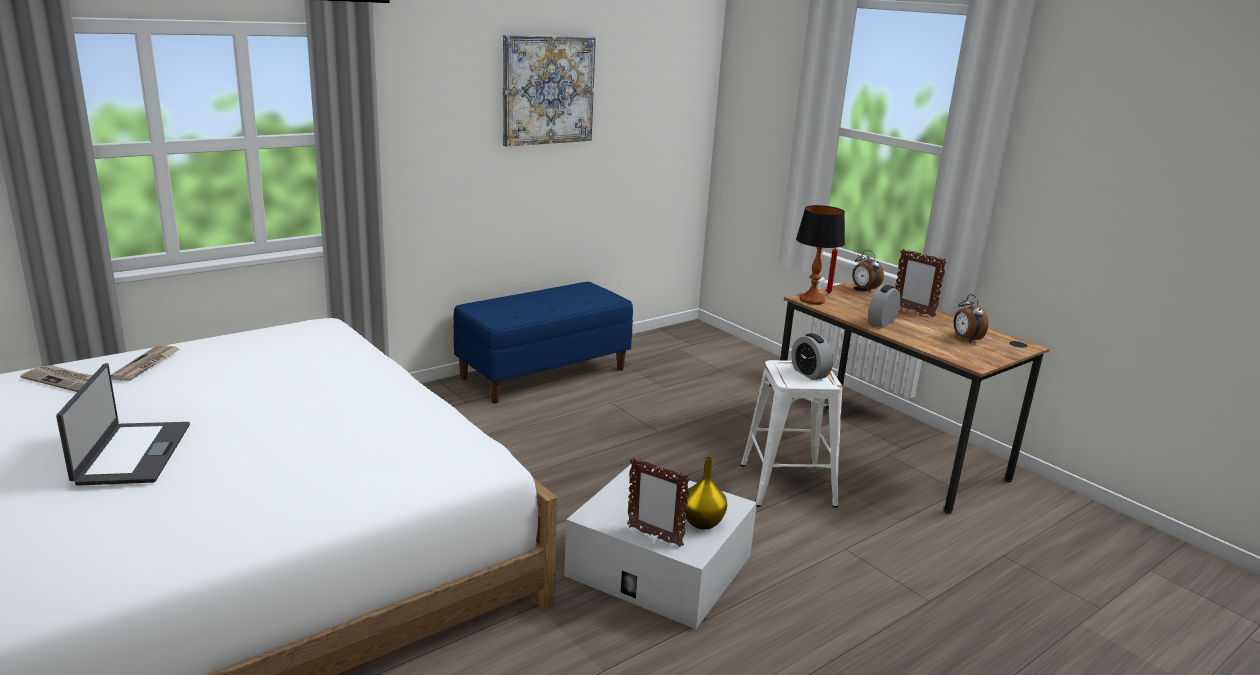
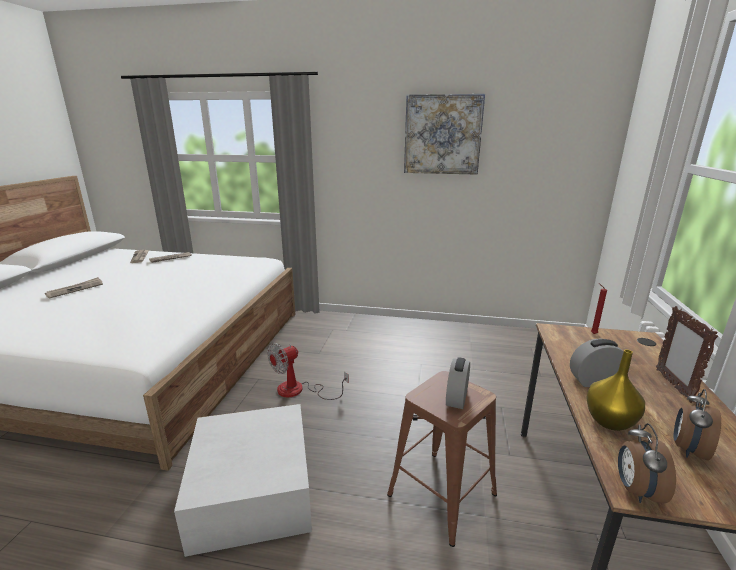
camera: 50 degrees right, 0 degrees up
laptop [56,363,190,486] -> newspaper [45,277,103,299]
blue bench [453,282,633,404] -> none
picture frame [627,458,690,547] -> none
yellow vase [682,456,727,530] -> yellow vase moved to [586,349,645,431]
white stool [741,360,843,508] -> brown stool [387,371,497,547]
table lamp [796,205,845,305] -> none
alarm clock [852,250,884,292] -> alarm clock moved to [618,423,676,503]
none -> fan [268,343,349,400]

